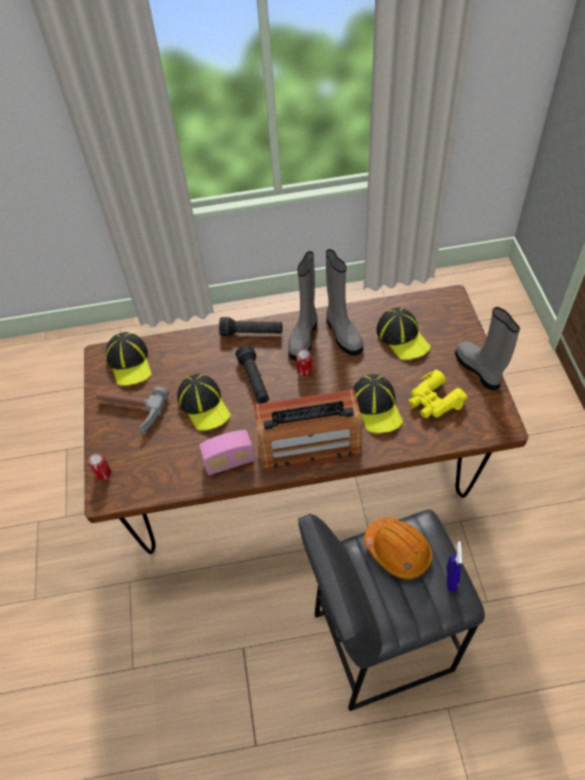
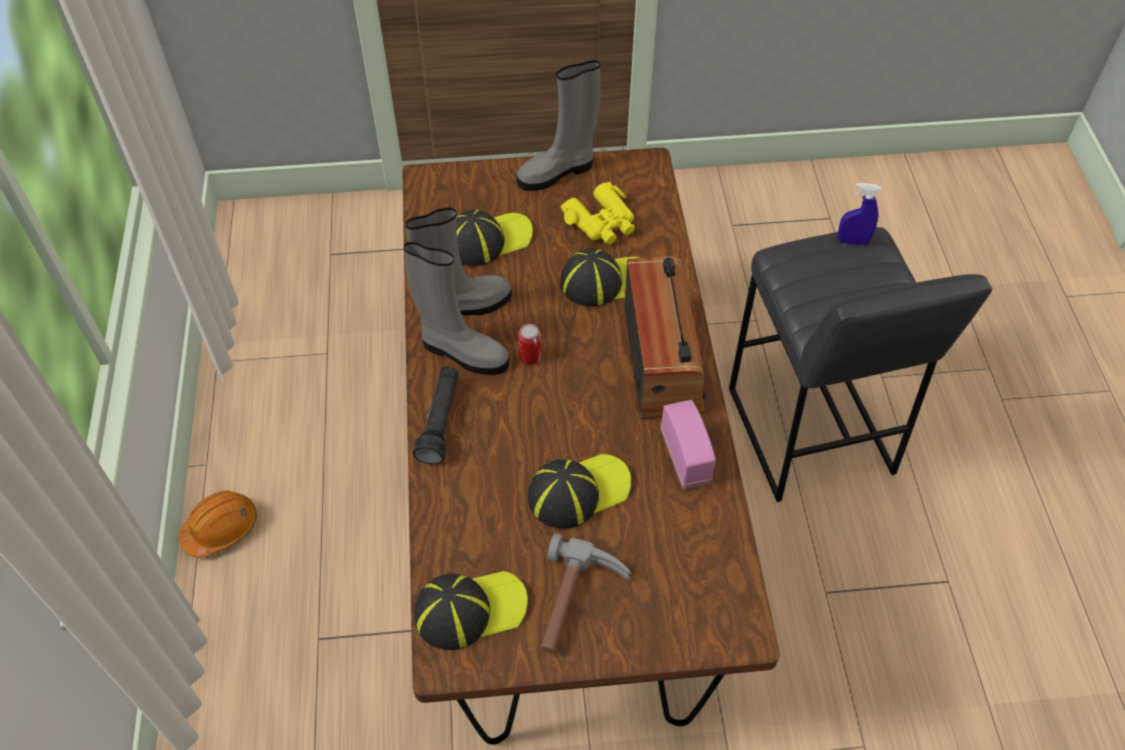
camera: 90 degrees left, 0 degrees up
can [89,453,111,480] -> none
black flashlight [235,345,269,404] -> none
orange hard hat [364,517,433,580] -> orange hard hat moved to [179,490,257,558]

